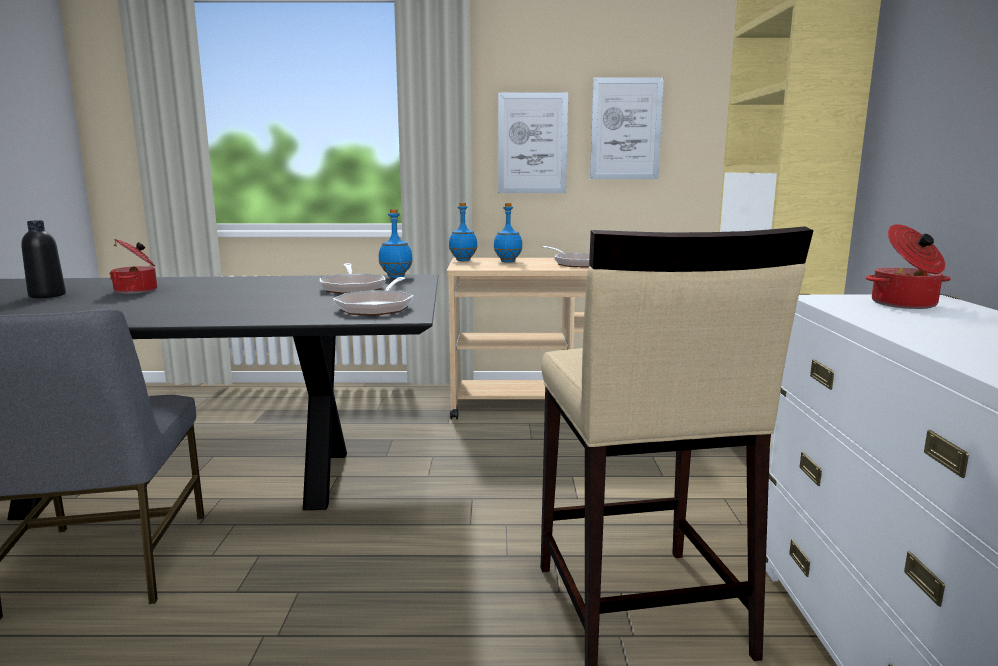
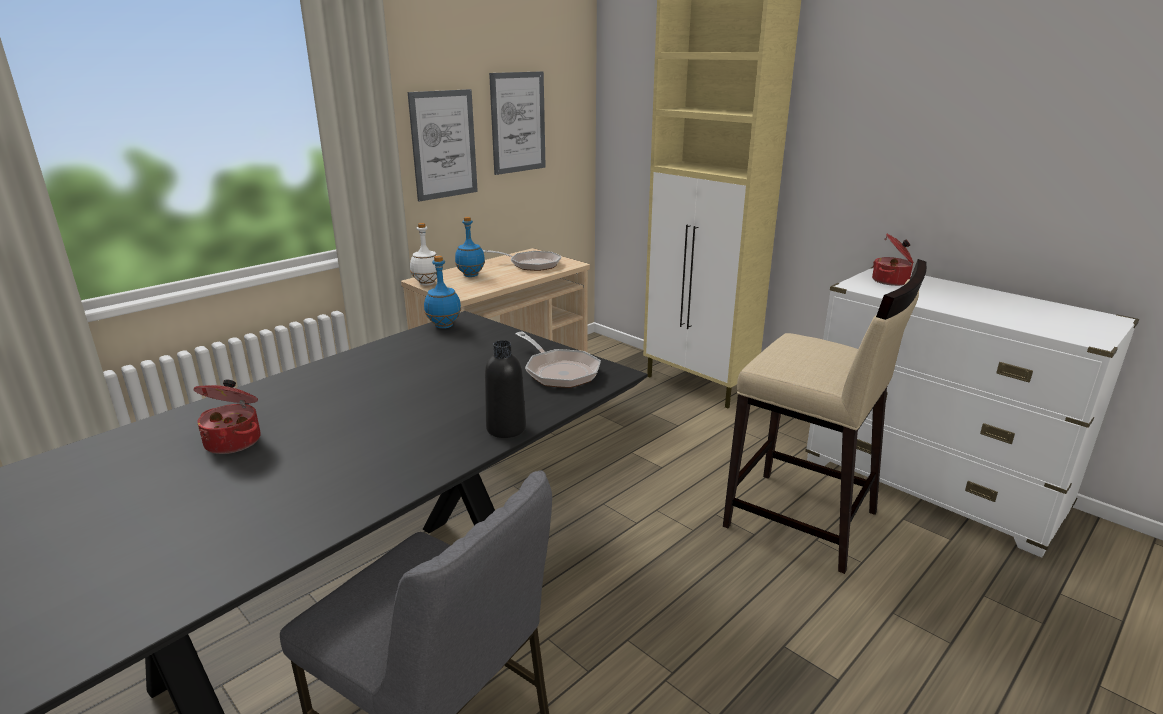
camera: 45 degrees left, 10 degrees up
black bottle [21,220,66,298] -> black bottle moved to [485,340,526,438]
frying pan [320,263,386,294] -> none
blue bottle [449,203,477,261] -> white bottle [410,223,437,285]

